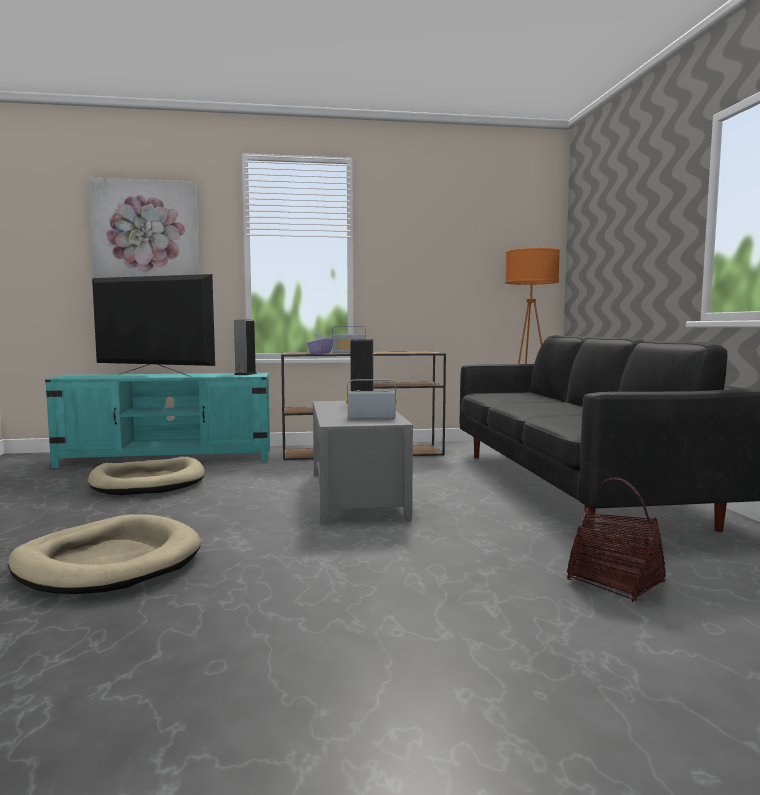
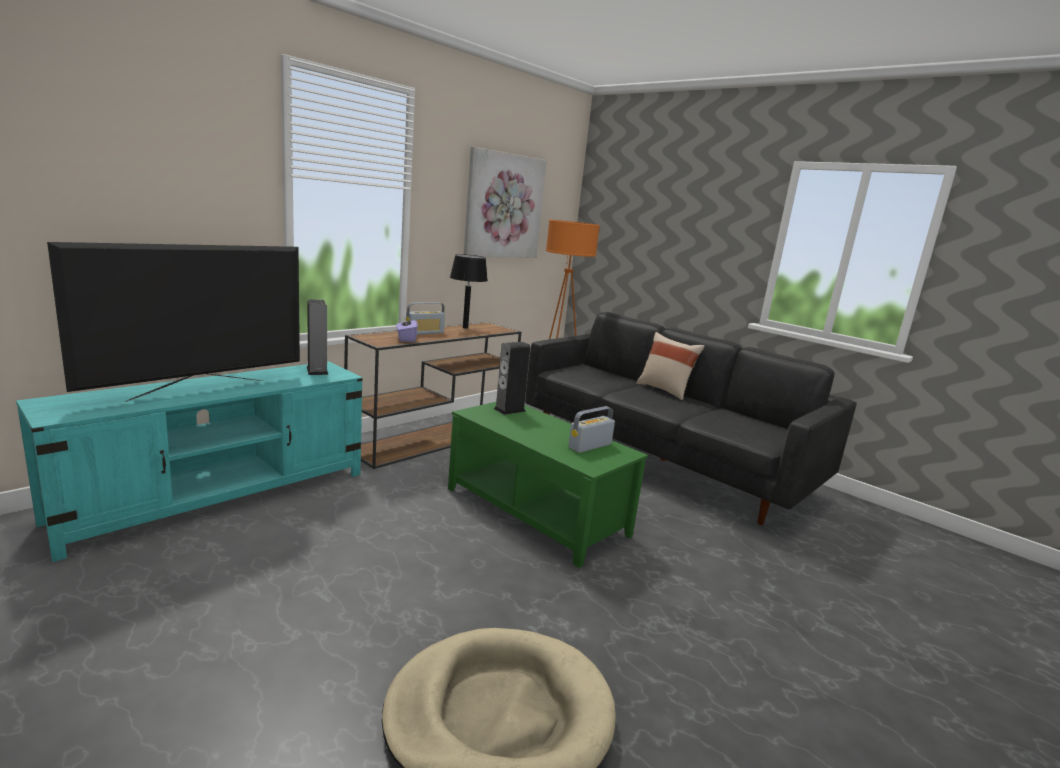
camera: 40 degrees left, 10 degrees up
picture [88,178,199,278] -> picture moved to [464,147,547,258]
beige dog bed [88,457,205,495] -> none
television [92,274,215,377] -> television turned 150 degrees clockwise [47,242,300,402]
grey coffee table [313,401,413,524] -> green coffee table [448,402,648,568]
basket [567,478,666,602] -> none
none -> black table lamp [450,254,488,329]
none -> beige pillow [636,332,705,400]

